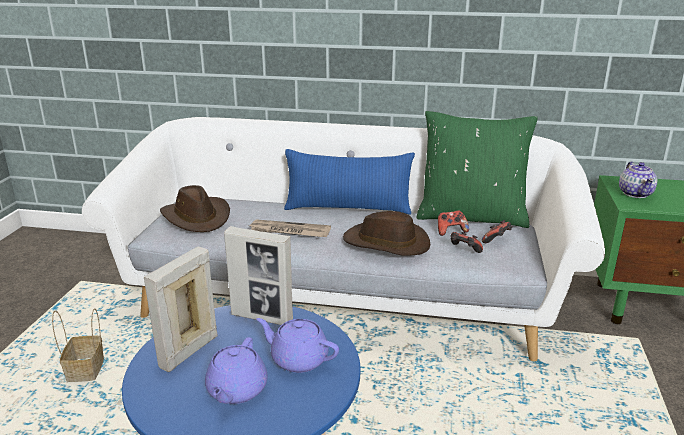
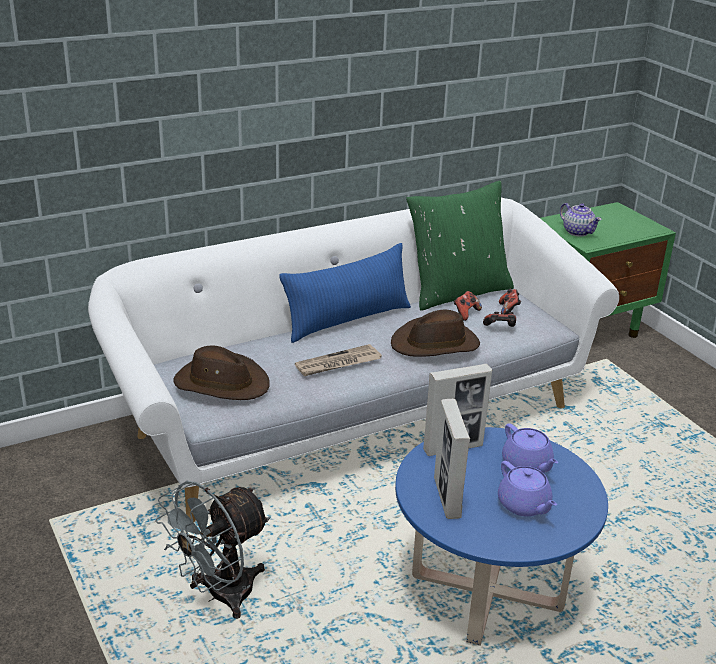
camera: 40 degrees left, 5 degrees up
basket [52,308,104,382] -> grey fan [155,481,270,619]
purple teapot [257,318,339,373] -> purple teapot turned 105 degrees counterclockwise [502,424,558,473]

